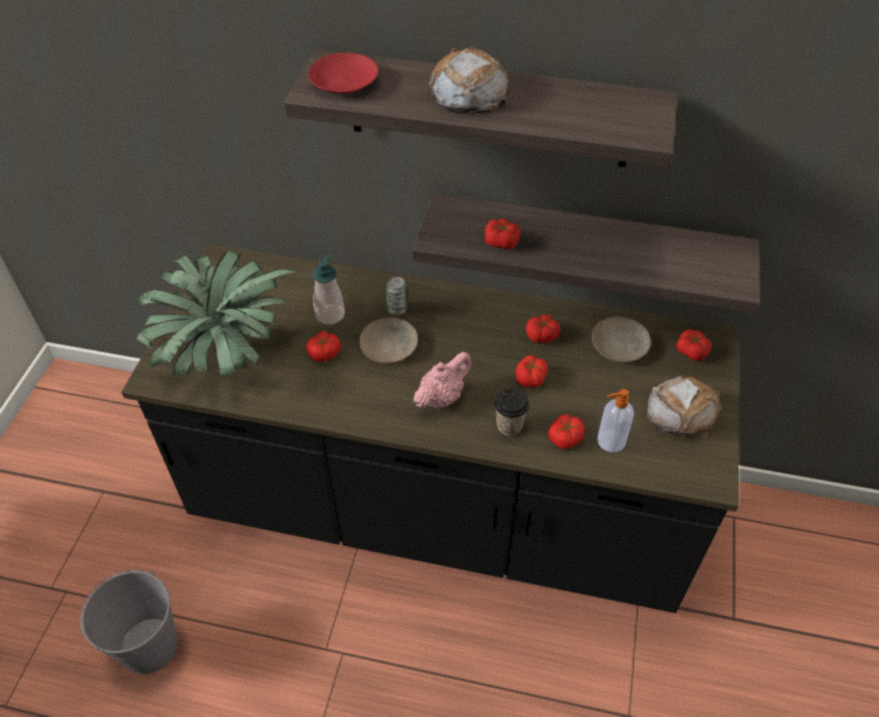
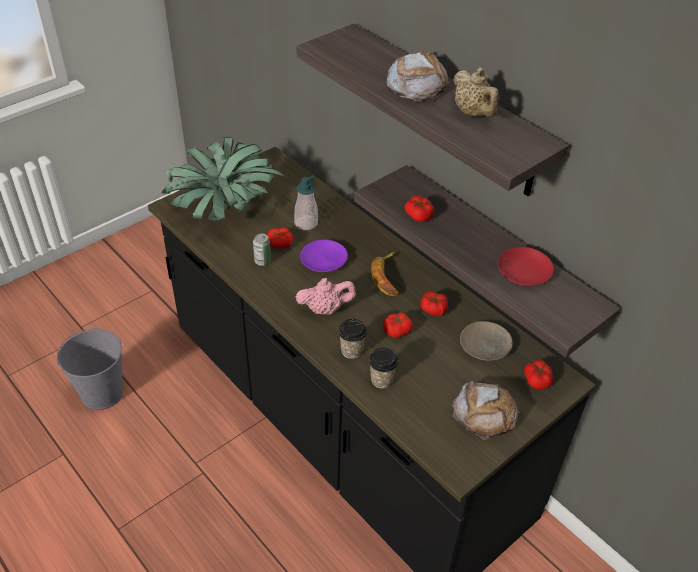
camera: 35 degrees right, 5 degrees down
red plate [308,53,378,94] -> red plate moved to [498,247,554,286]
beige plate [359,317,418,363] -> purple plate [300,240,348,272]
can [386,277,407,315] -> can moved to [253,234,271,266]
tomato [548,414,585,449] -> cup [369,348,398,389]
soap dispenser [597,389,634,453] -> none
none -> banana [371,252,399,296]
none -> beige teapot [453,68,500,117]

